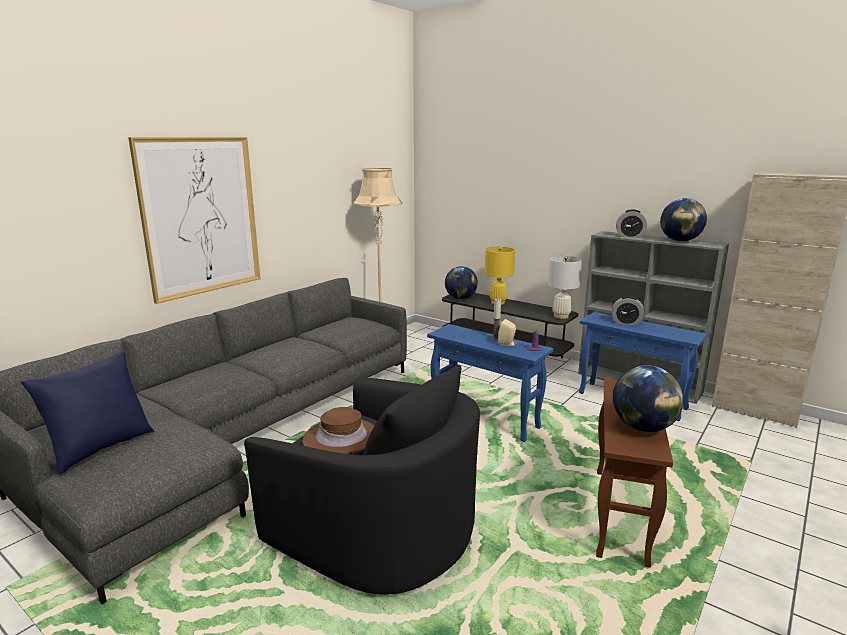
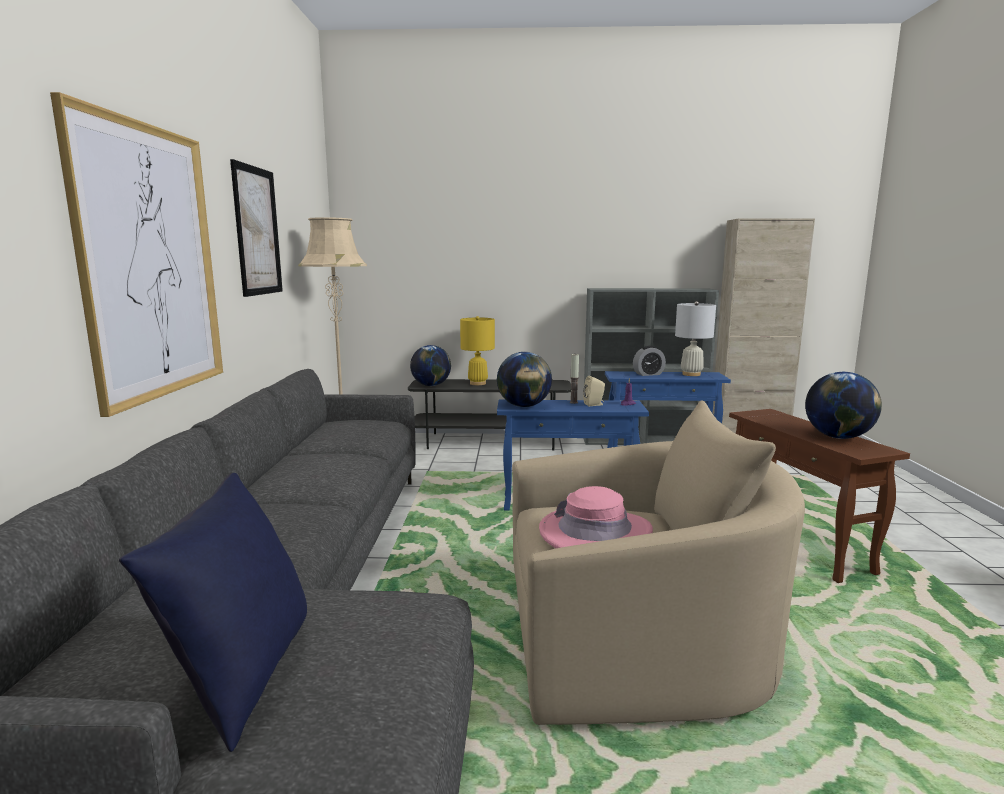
camera: 35 degrees left, 5 degrees down
black armchair [244,365,480,595] -> beige armchair [512,401,805,725]
brown hat [302,407,374,454] -> pink hat [539,486,653,548]
white table lamp [548,256,582,319] -> white table lamp moved to [675,301,716,376]
alarm clock [616,209,647,238] -> none
globe [660,198,707,241] -> globe moved to [497,352,552,407]
none -> picture [230,159,283,297]

